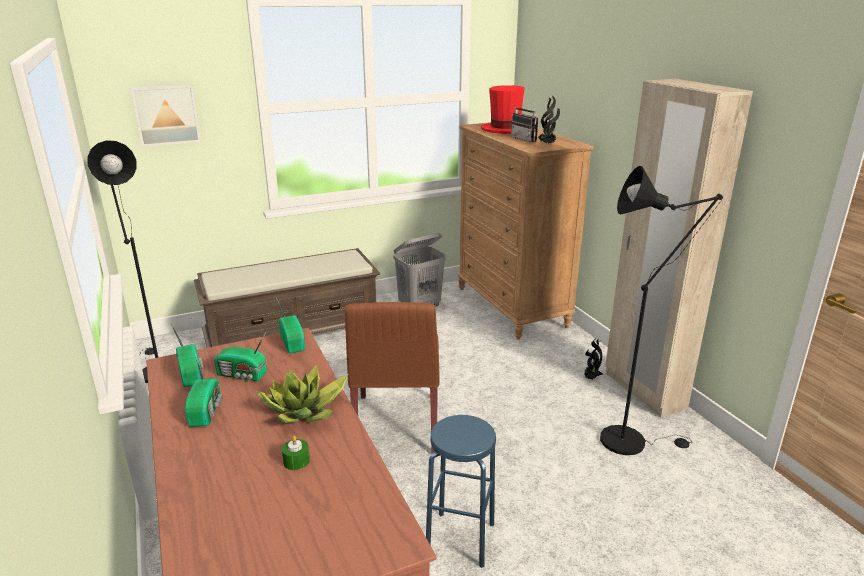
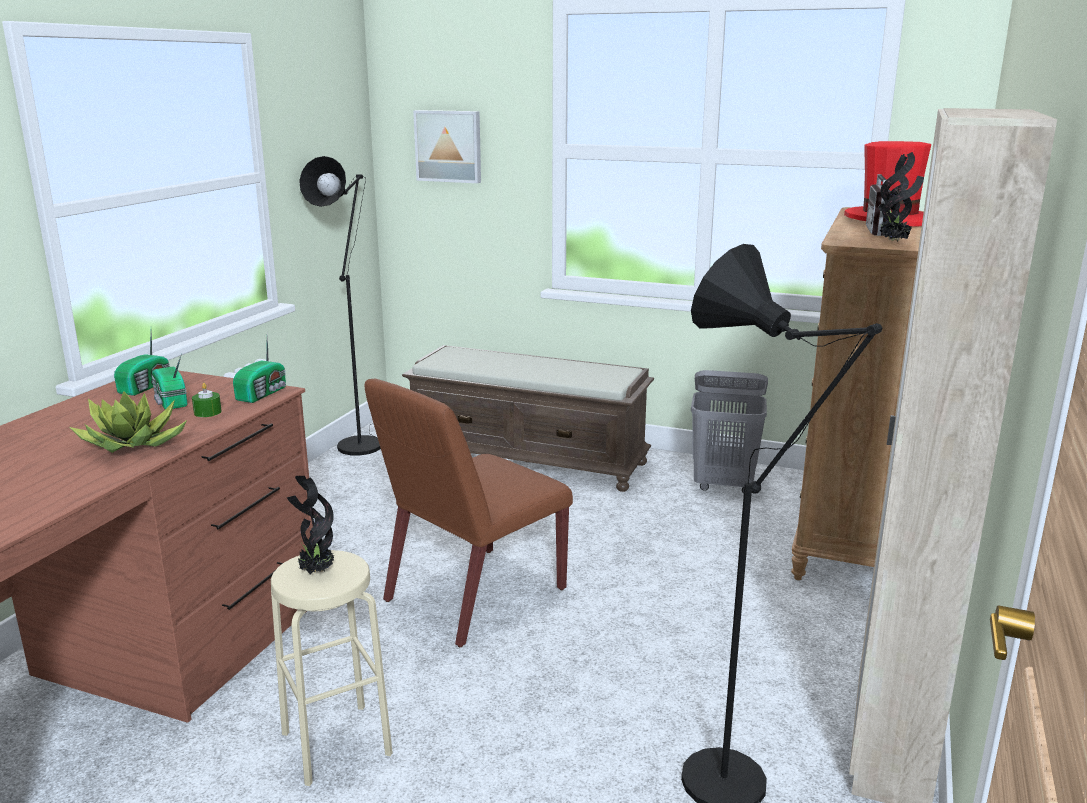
camera: 45 degrees right, 5 degrees down
radio [185,353,223,427] -> none
green candle [282,436,310,470] -> green candle moved to [192,383,222,417]
blue stool [426,415,496,568] -> beige stool [271,550,393,786]
potted plant [584,338,603,380] -> potted plant moved to [287,476,334,575]

